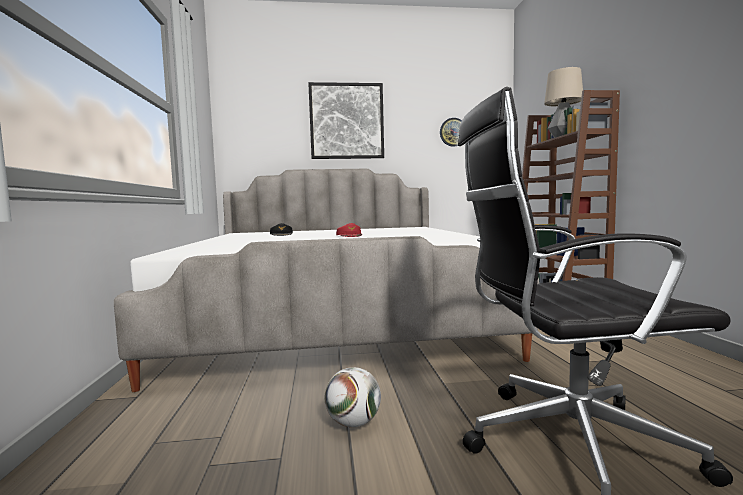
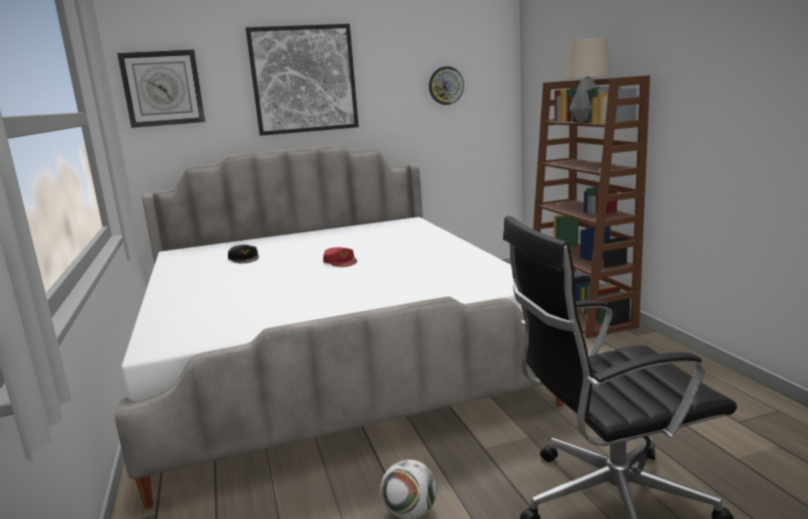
camera: 10 degrees left, 10 degrees up
none -> wall clock [117,50,205,128]

